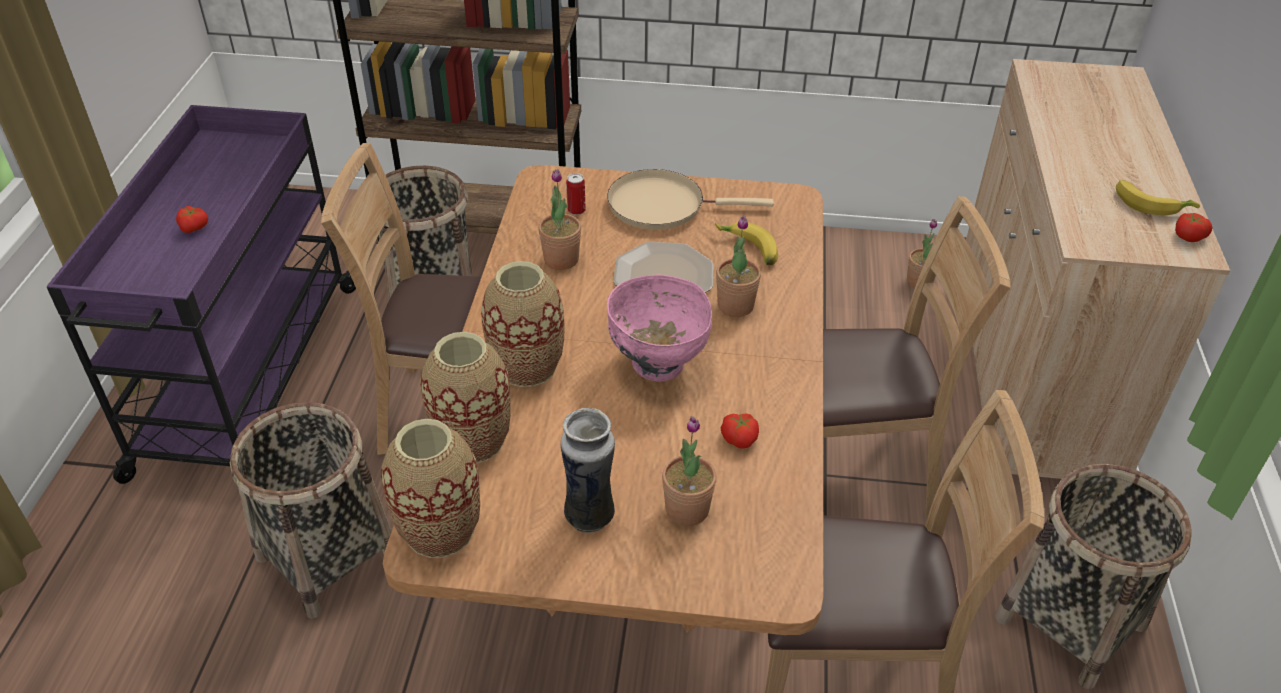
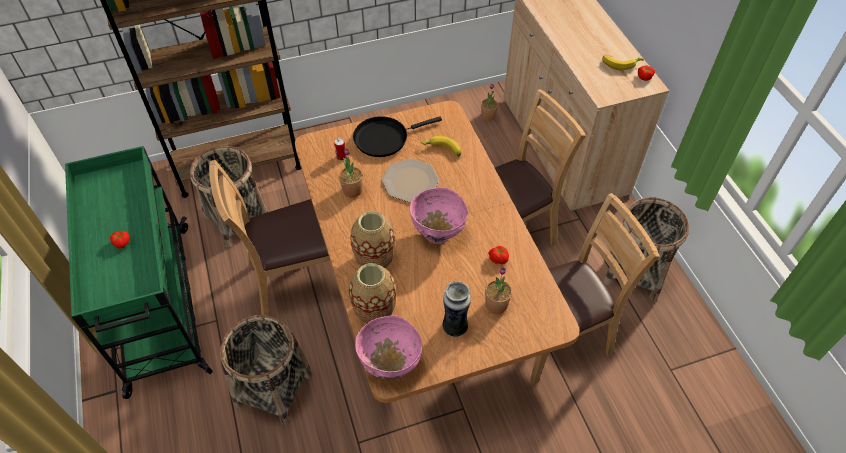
camera: 25 degrees left, 10 degrees up
purple cart [47,105,356,484] -> green cart [65,146,213,399]
vase [381,419,480,558] -> pink bowl [355,315,422,379]
beige frying pan [607,169,774,230] -> black frying pan [353,116,442,157]
potted plant [716,215,761,317] -> none

